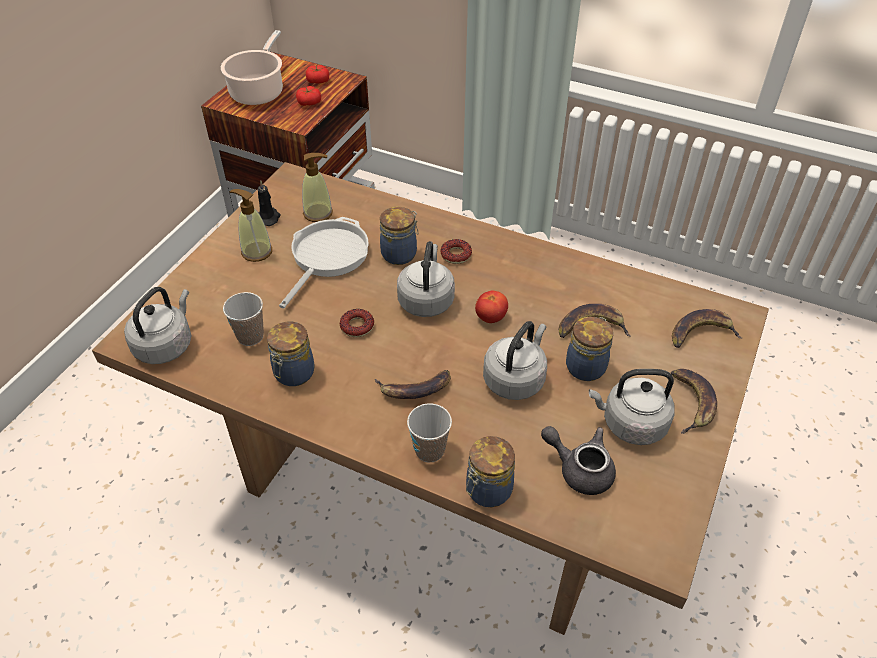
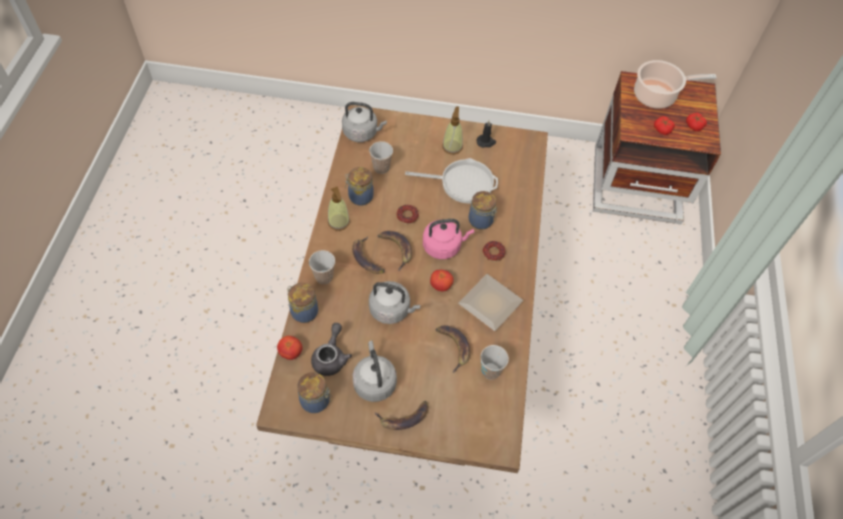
camera: 70 degrees right, 10 degrees up
soap dispenser [302,153,333,222] -> soap dispenser moved to [328,187,350,231]
grey kettle [397,241,455,317] -> pink kettle [423,219,474,259]
jar [566,317,613,381] -> jar moved to [297,372,332,413]
banana [672,309,742,348] -> banana moved to [378,231,412,271]
none -> tomato [277,336,302,360]
none -> plate [458,274,523,331]
none -> cup [480,345,509,380]

